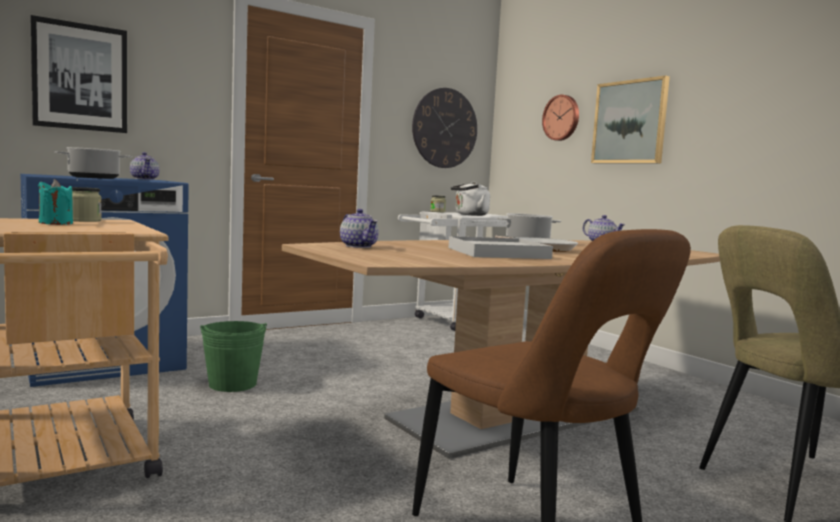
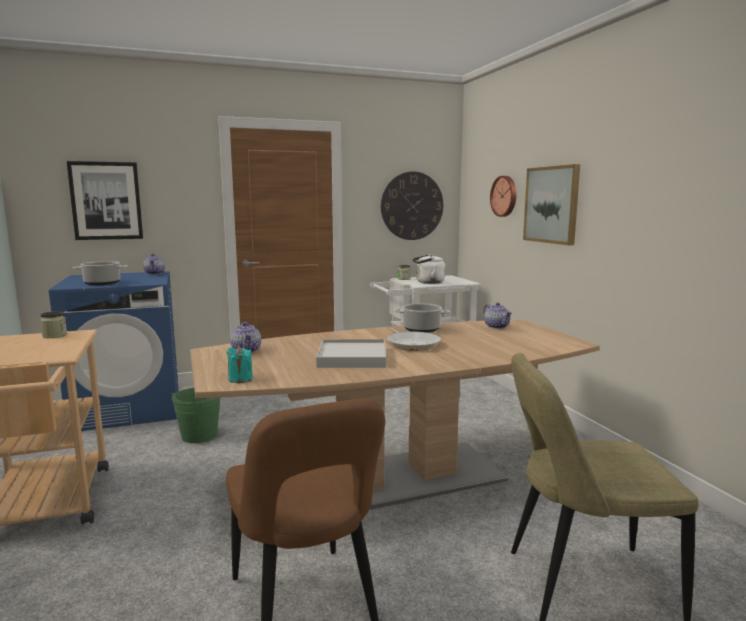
camera: 15 degrees right, 5 degrees up
turquoise candle [38,179,73,225] -> turquoise candle moved to [227,346,253,383]

